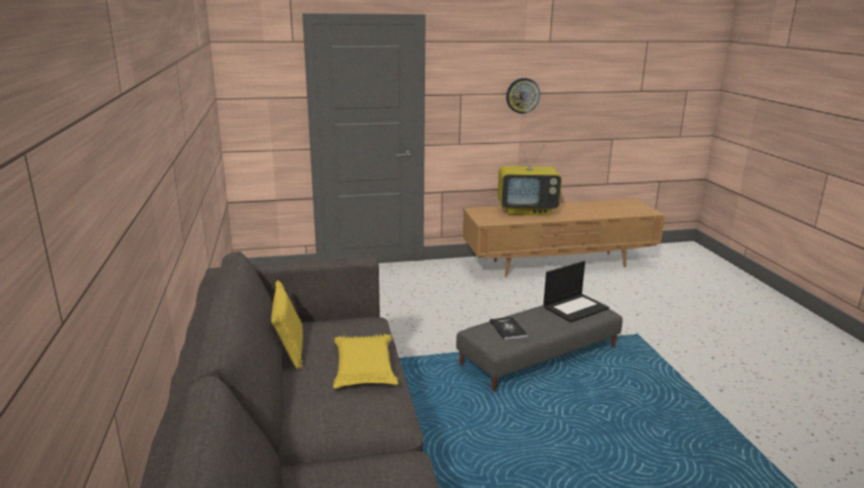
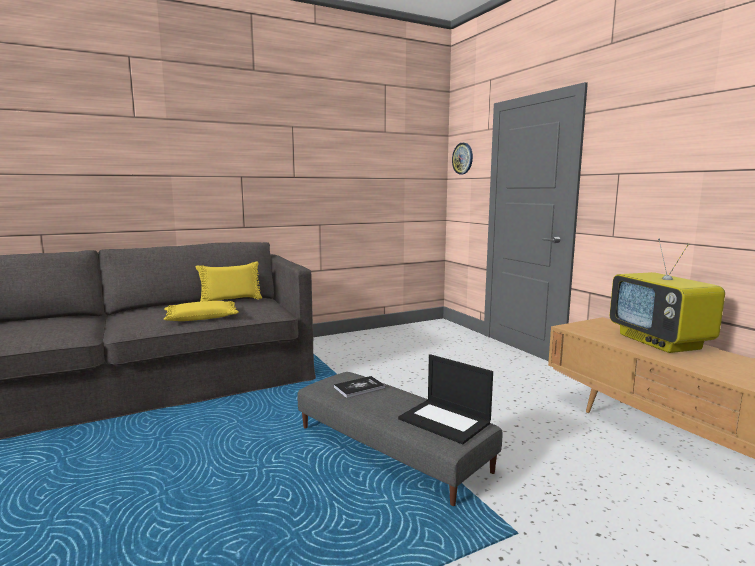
camera: 75 degrees right, 10 degrees down
wall clock [506,78,540,114] -> wall clock moved to [452,143,473,175]

